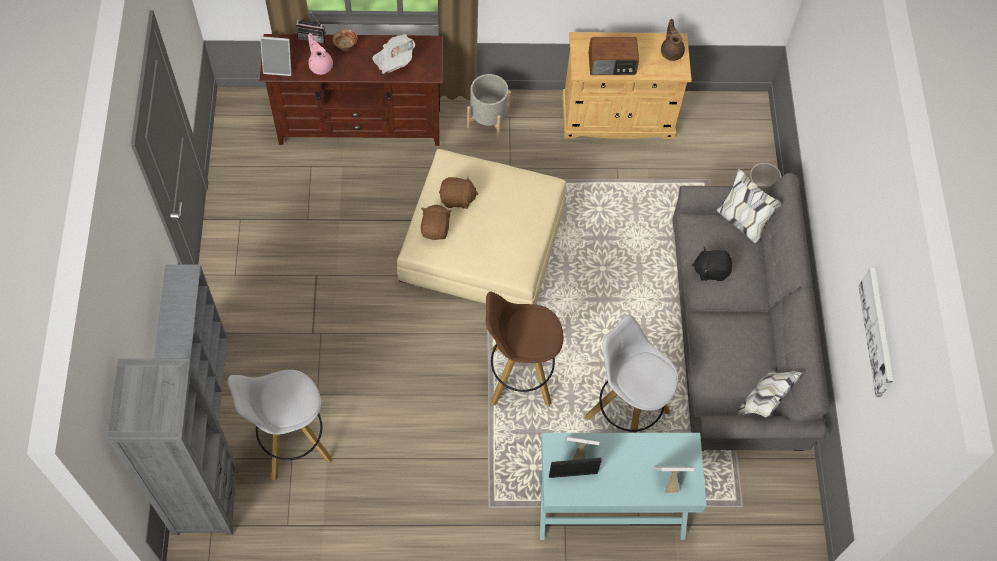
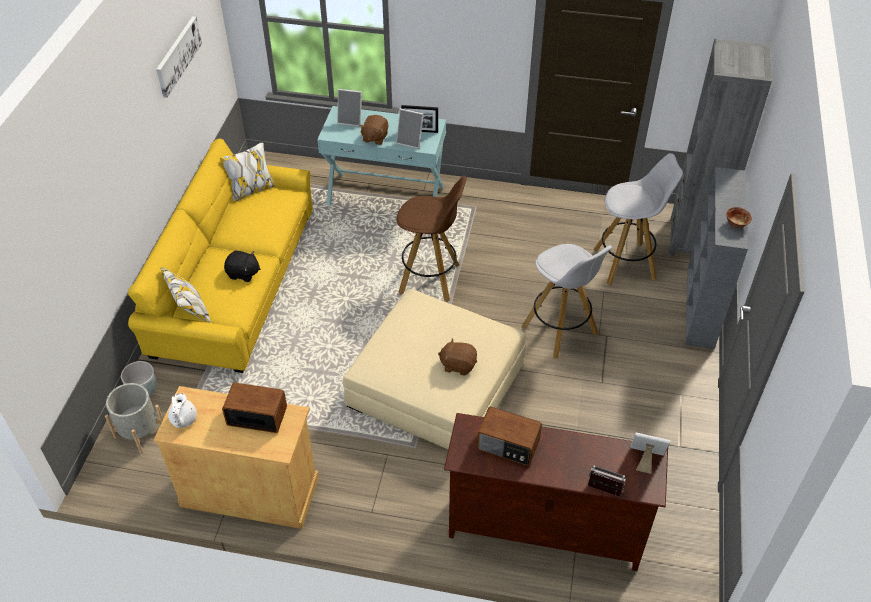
camera: 165 degrees left, 15 degrees down
pink teapot [308,33,333,75] -> none
bowl [333,29,357,51] -> bowl moved to [726,207,752,229]
newspaper [372,34,415,74] -> radio [477,407,542,466]
brown plush toy [421,205,452,240] -> brown plush toy moved to [359,115,389,145]
grey planter [467,74,511,137] -> grey planter moved to [105,383,163,453]
white stool [585,315,678,433] -> white stool moved to [522,244,612,359]
brown teapot [661,19,685,61] -> white teapot [168,393,197,428]
grey sofa [673,169,830,451] -> yellow sofa [128,139,313,373]

